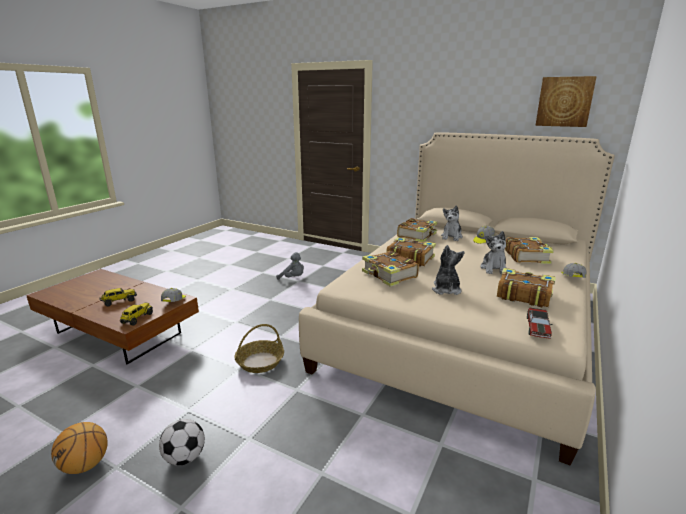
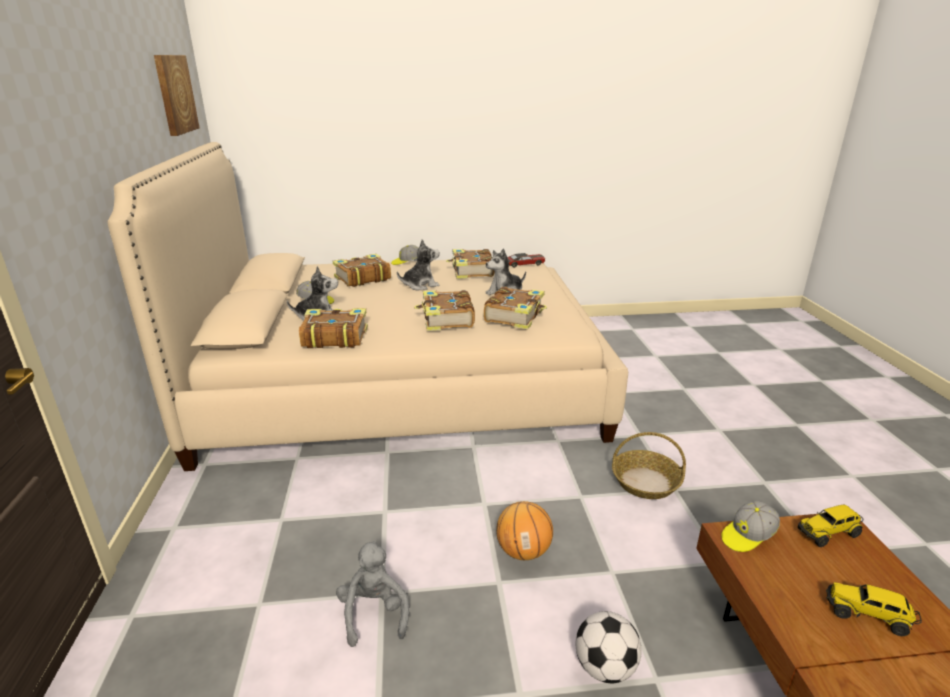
camera: 125 degrees left, 5 degrees up
basketball [51,422,108,474] -> basketball moved to [496,501,553,560]
football [159,419,205,466] -> football moved to [576,611,642,683]

